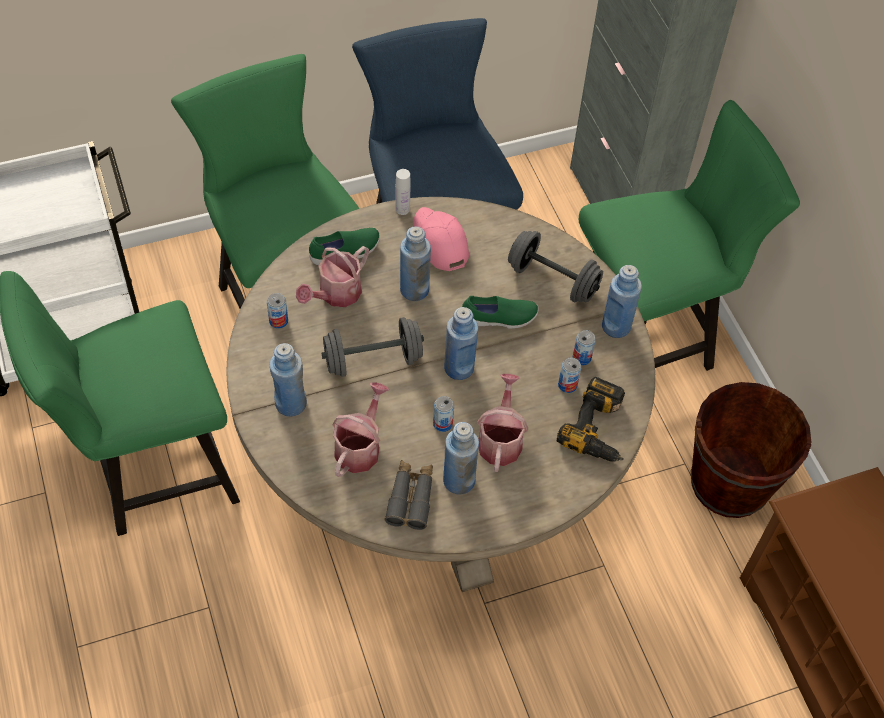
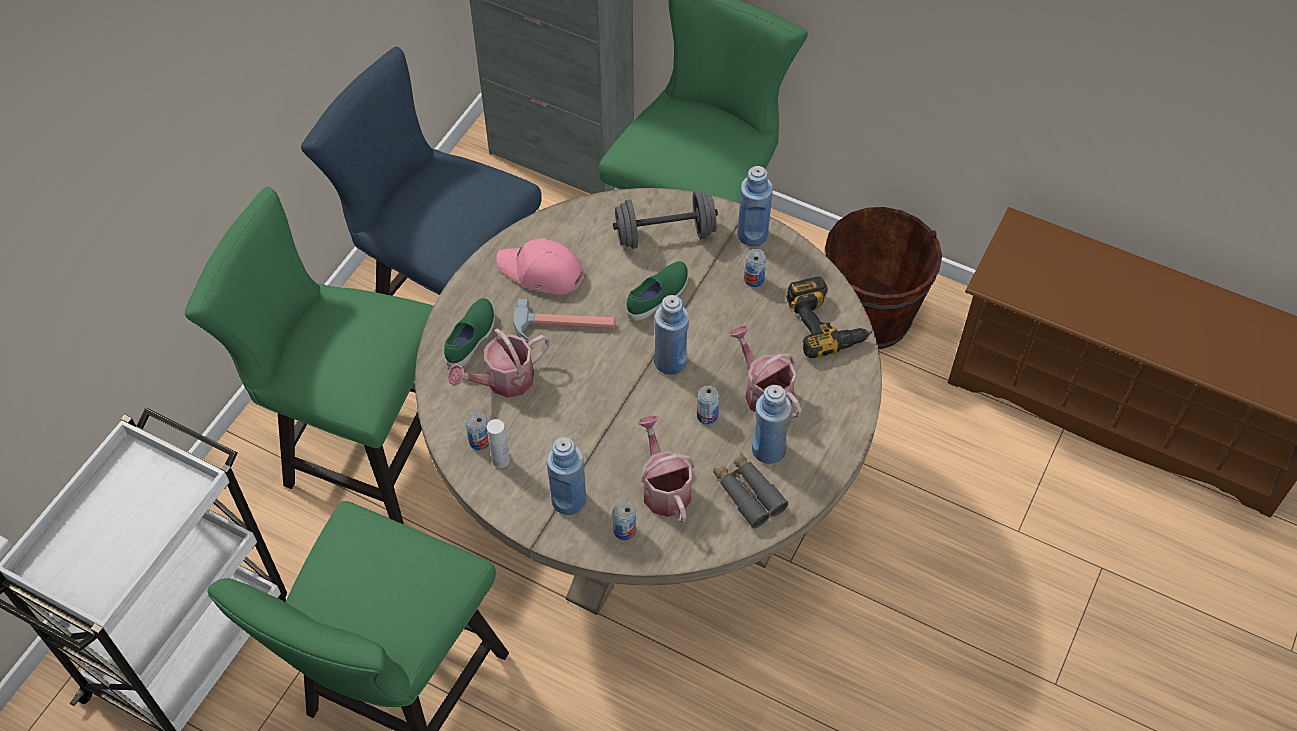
camera: 40 degrees left, 0 degrees up
watering can [296,246,369,307] -> watering can turned 60 degrees clockwise [448,329,550,398]
grey dumbbell [321,317,424,377] -> none
white bottle [395,169,411,215] -> white bottle moved to [487,419,510,468]
blue bottle [400,227,431,301] -> hammer [513,299,615,343]
can [558,358,581,393] -> can moved to [613,501,636,540]

